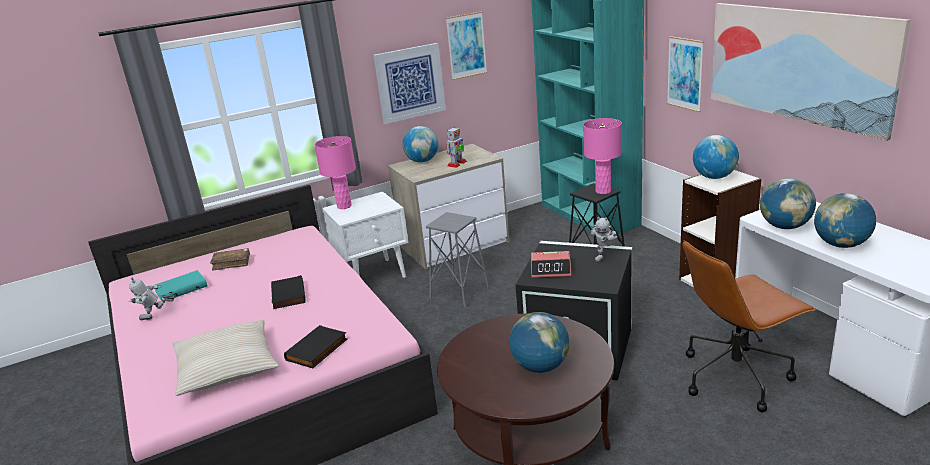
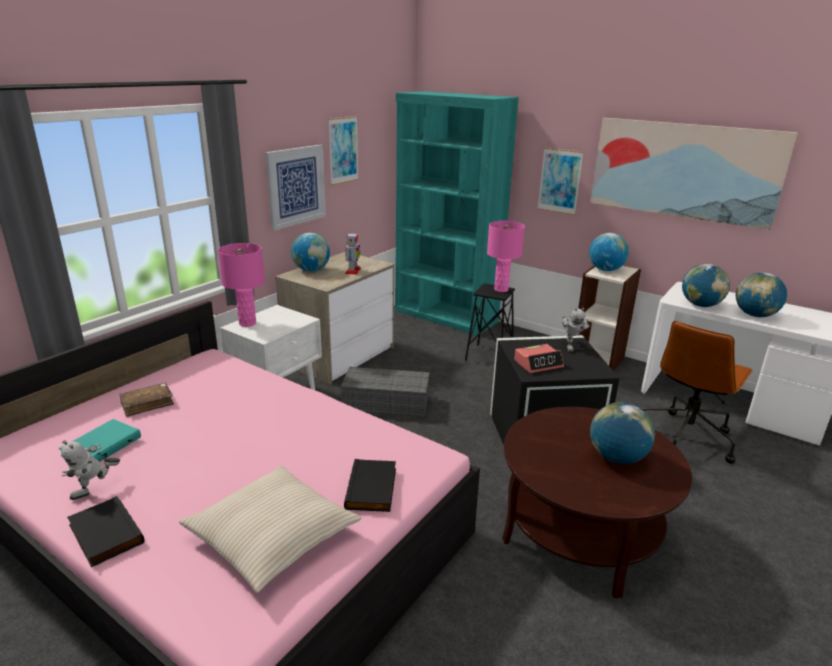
camera: 30 degrees left, 0 degrees up
black book [271,275,305,309] -> black book moved to [67,496,144,567]
grey stool [426,212,489,307] -> grey storage box [341,367,430,417]

